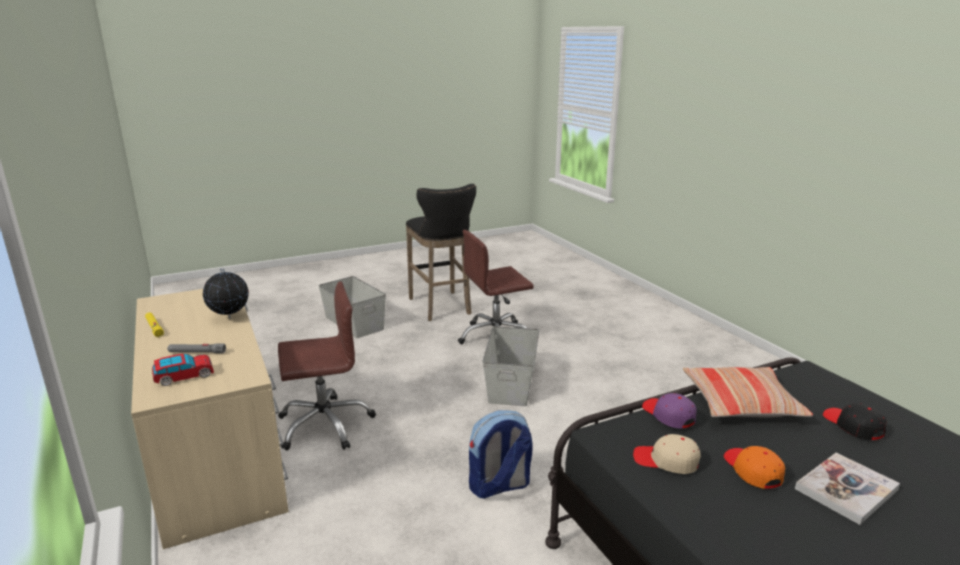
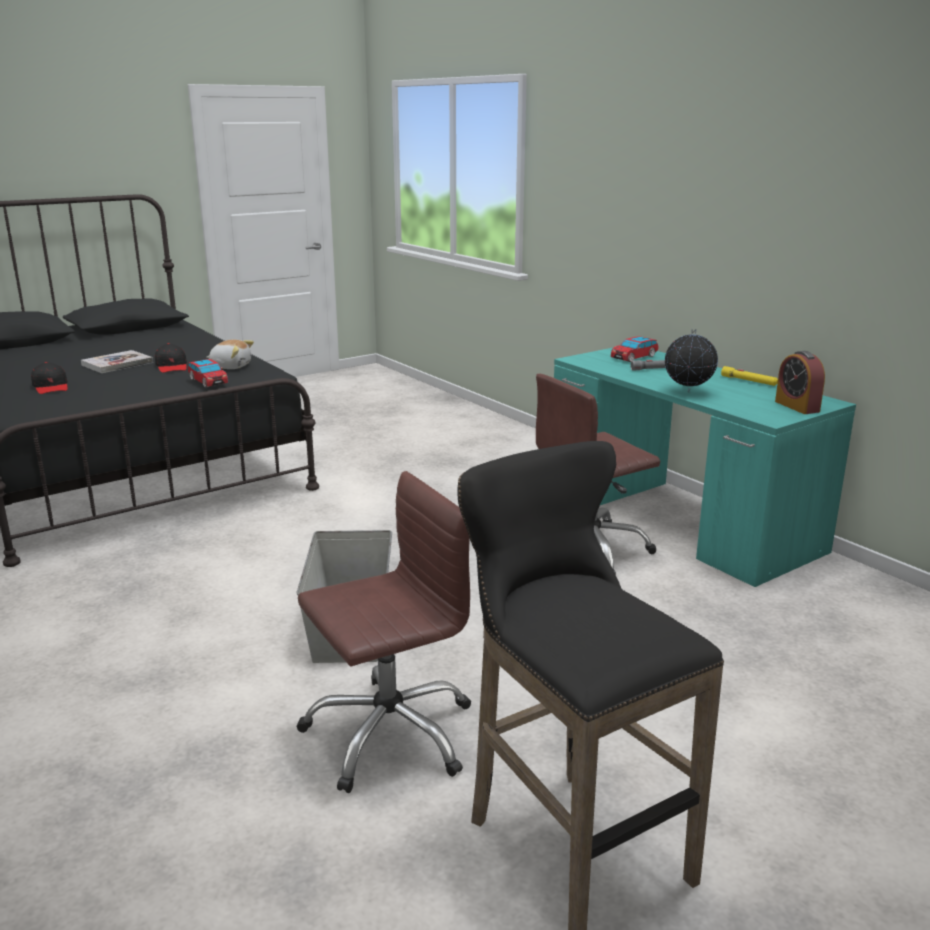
camera: 170 degrees right, 0 degrees up
beige desk [131,289,289,549] -> turquoise desk [554,347,856,587]
grey storage box [318,276,386,338] -> none
backpack [469,411,533,499] -> none
beige cap [633,434,701,474] -> plush toy [207,340,254,369]
purple cap [642,393,696,429] -> toy car [188,359,228,388]
pillow [683,367,813,417] -> none
orange cap [724,446,785,489] -> black cap [155,343,187,373]
none -> alarm clock [775,351,825,414]

